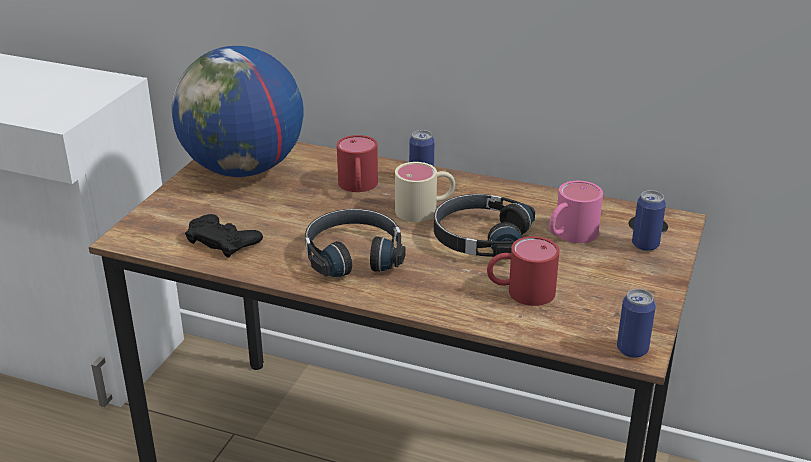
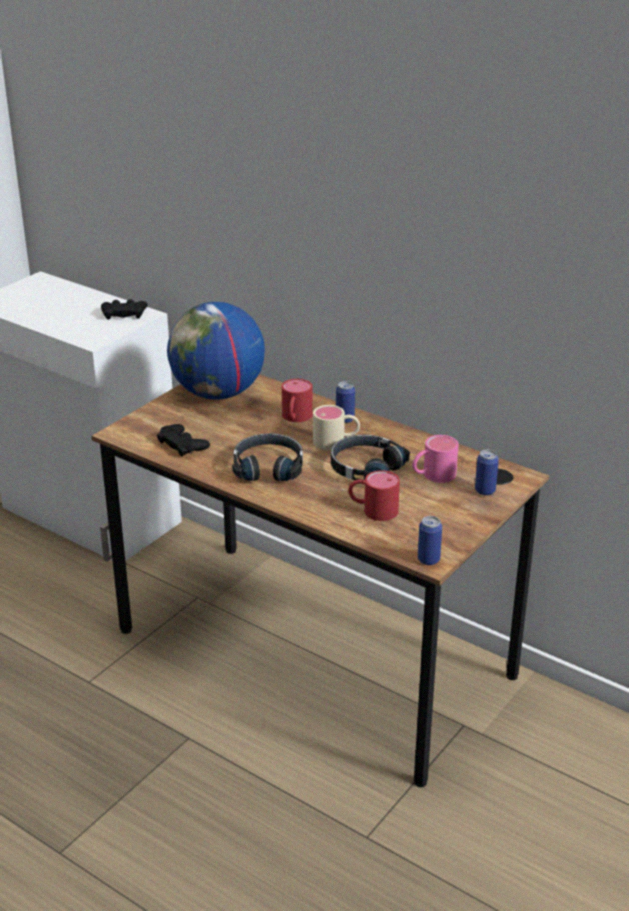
camera: 15 degrees right, 0 degrees up
none -> black game controller [101,299,147,320]

